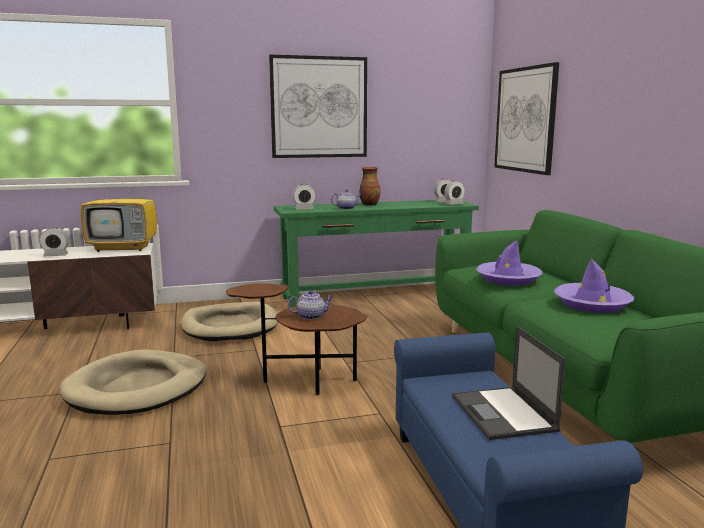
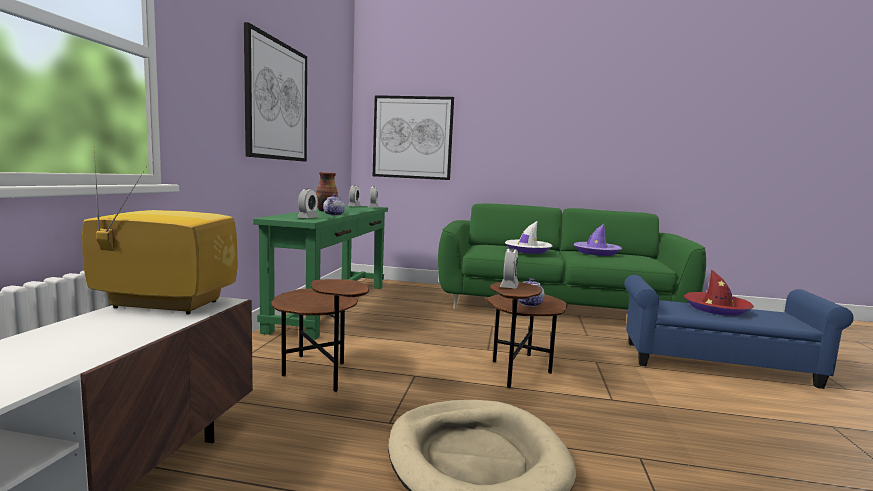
camera: 65 degrees left, 5 degrees down
alarm clock [39,228,69,256] -> alarm clock moved to [500,248,519,289]
television [81,171,157,252] -> television turned 105 degrees counterclockwise [82,151,238,314]
beige dog bed [181,301,278,341] -> brown side table [271,279,369,392]
laptop [452,326,566,440] -> red hat [684,269,754,316]
purple hat [476,240,543,286] -> white hat [505,221,552,254]

